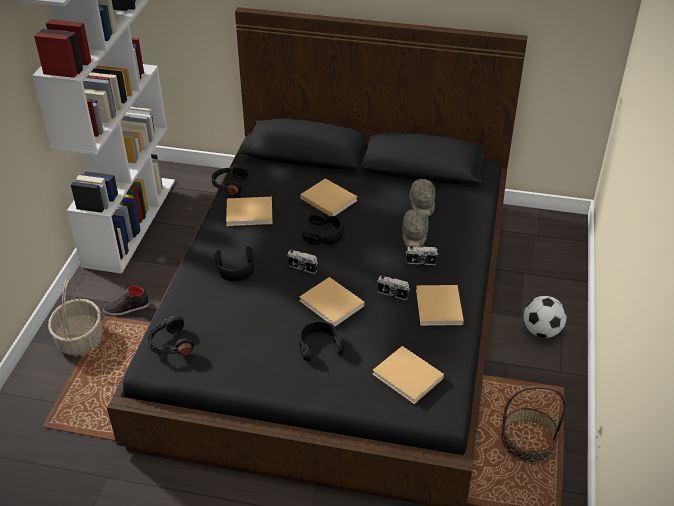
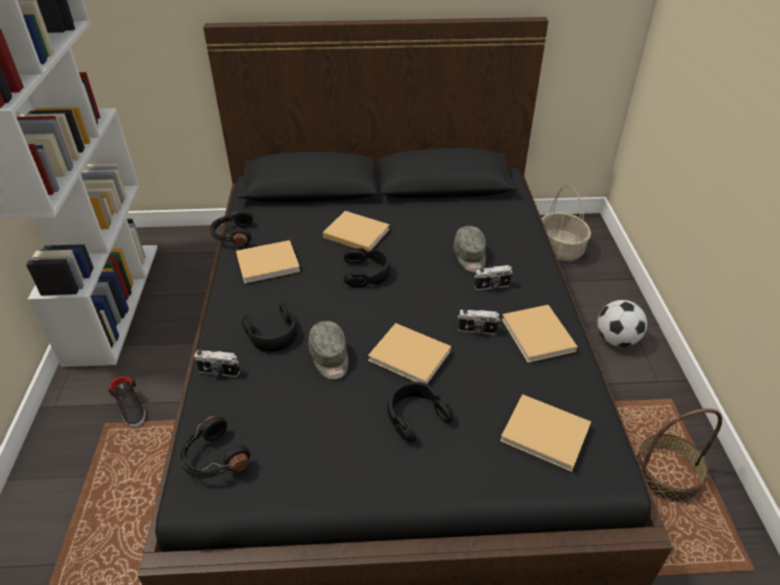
camera: 15 degrees left, 0 degrees up
basket [48,278,102,355] -> basket moved to [541,185,591,261]
black shoe [103,285,149,316] -> black shoe turned 90 degrees counterclockwise [108,376,146,428]
camera [288,250,318,274] -> camera moved to [194,350,240,377]
grey cap [410,179,435,216] -> grey cap moved to [308,321,348,380]

